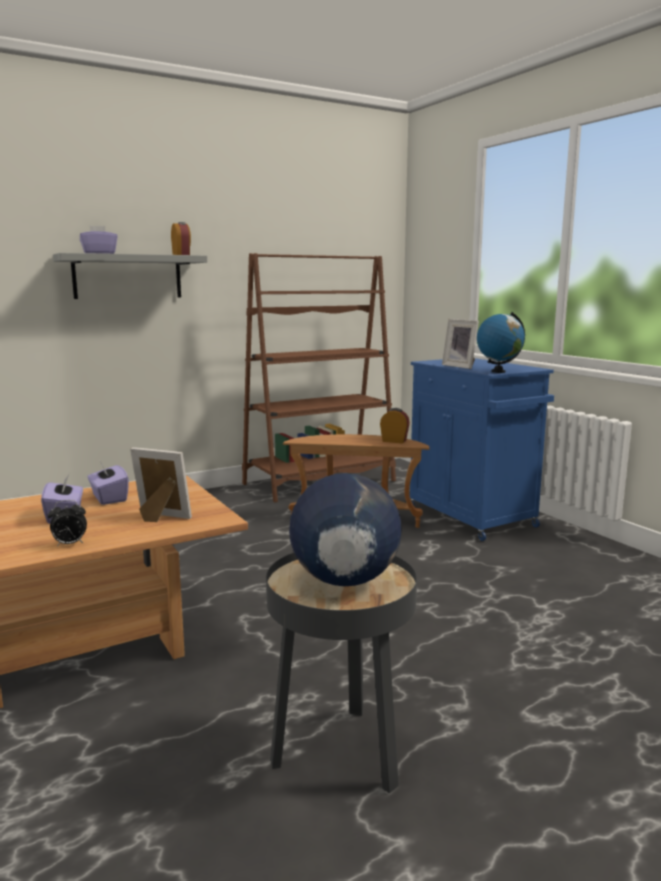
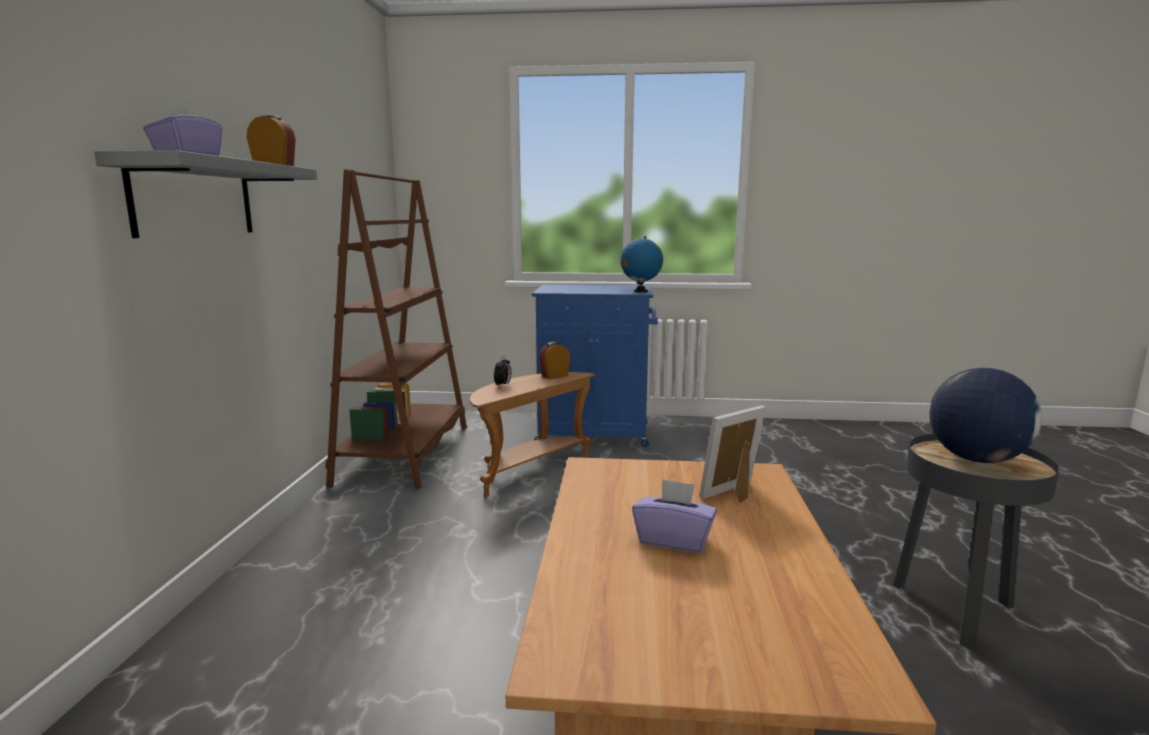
camera: 55 degrees left, 0 degrees up
alarm clock [48,500,87,547] -> alarm clock moved to [494,356,511,387]
purple tissue box [88,459,129,505] -> none
picture frame [442,319,479,369] -> none

